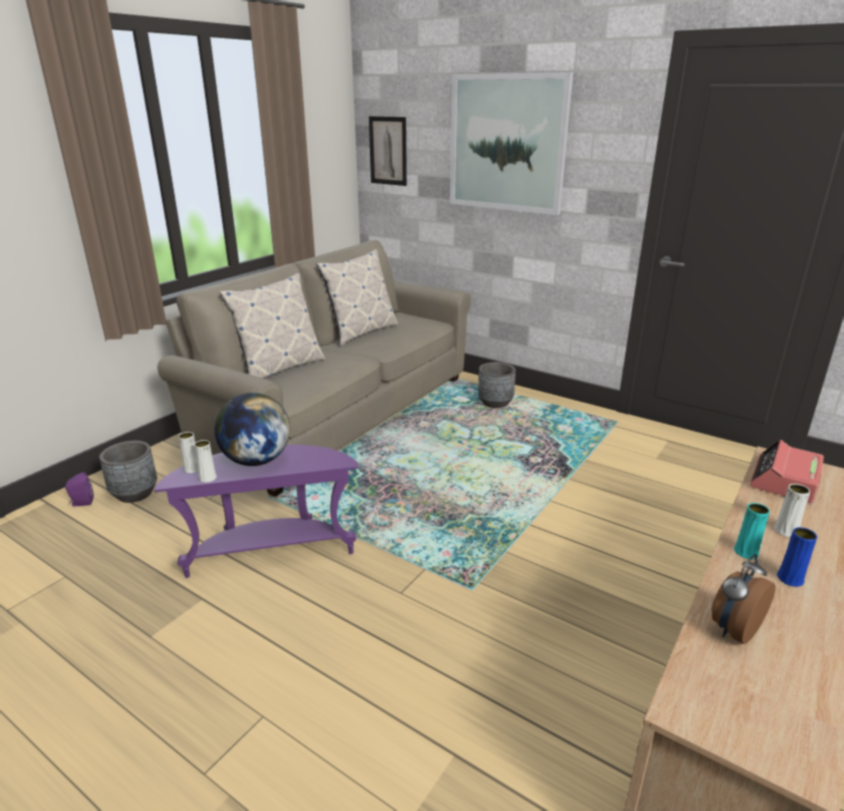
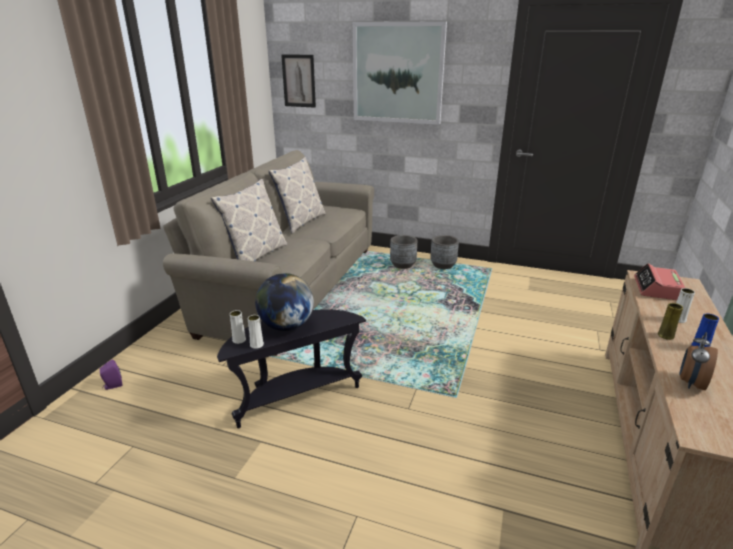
camera: 15 degrees left, 0 degrees up
grey planter [99,441,157,503] -> grey planter moved to [430,235,459,269]
purple side table [154,444,358,578] -> black side table [217,309,366,428]
turquoise vase [734,503,770,559] -> yellow vase [658,303,683,340]

